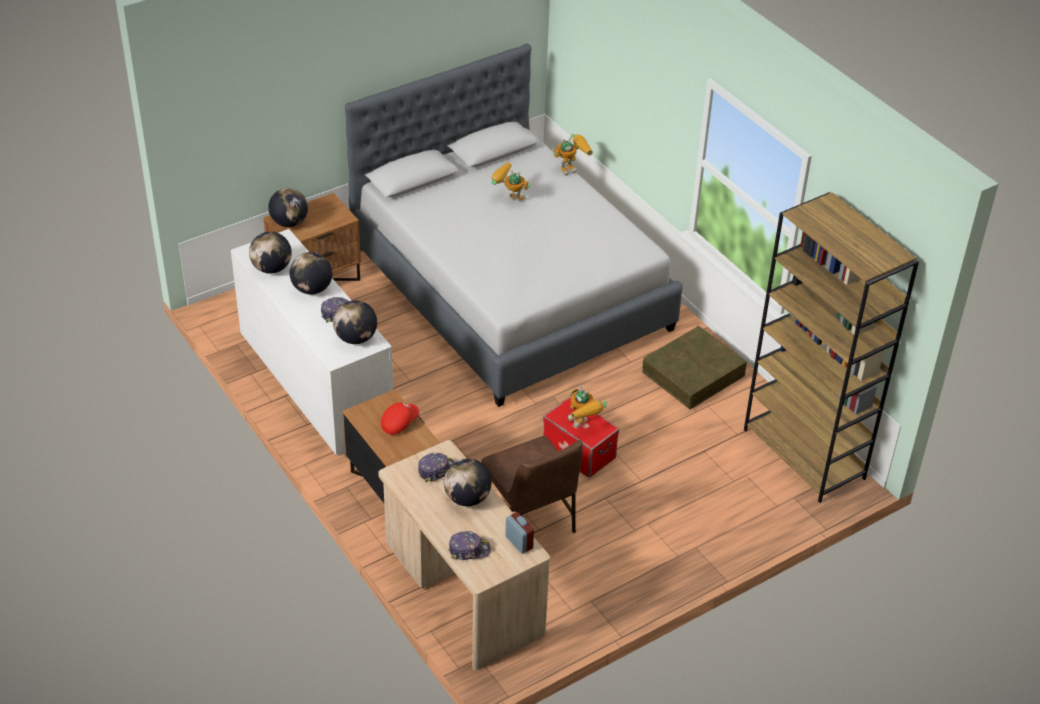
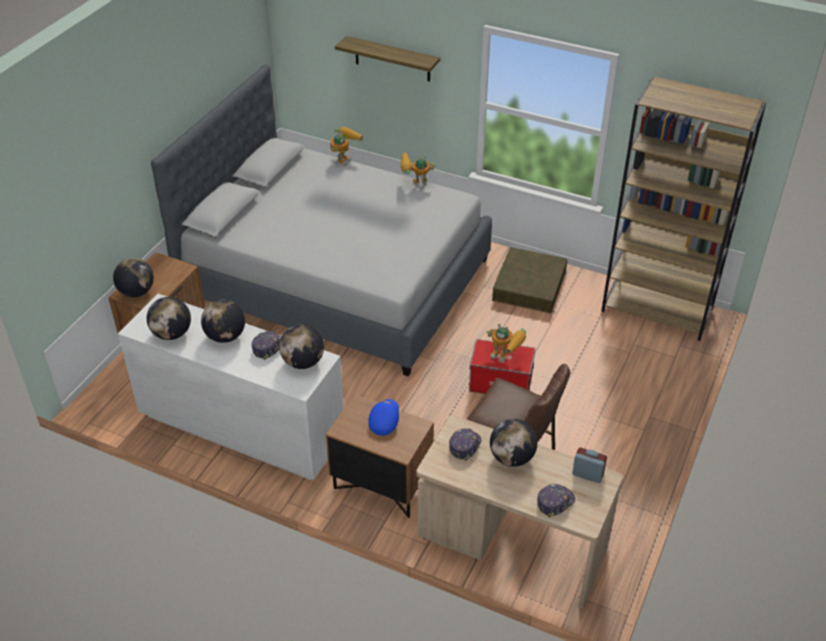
camera: 30 degrees left, 0 degrees up
red cap [381,403,419,435] -> blue cap [368,399,399,436]
toy robot [491,162,530,201] -> toy robot moved to [401,153,435,183]
none -> shelf [335,36,440,82]

